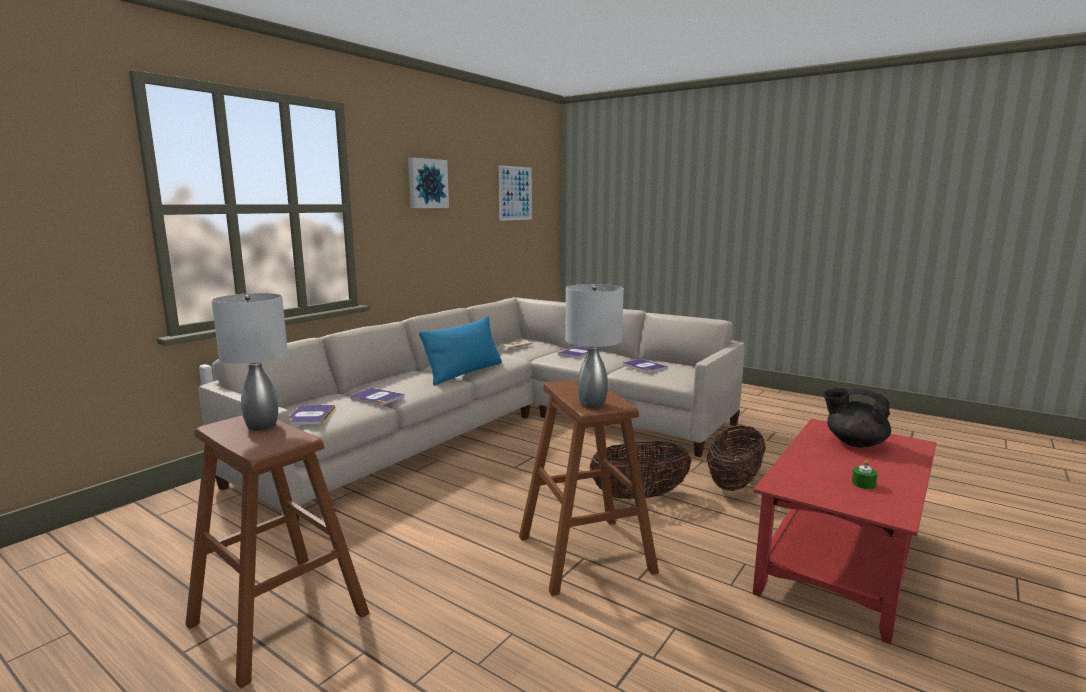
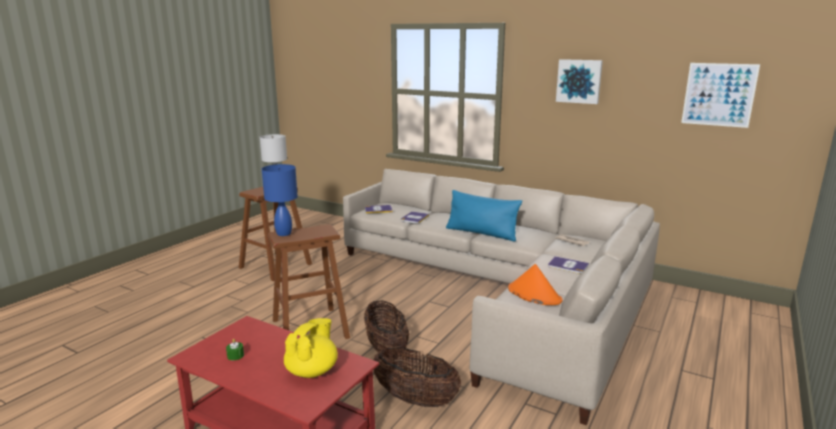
camera: 85 degrees right, 5 degrees up
grey table lamp [565,284,624,408] -> blue table lamp [262,164,298,236]
book [623,359,668,373] -> orange hat [508,264,563,305]
black teapot [823,388,891,447] -> yellow teapot [284,318,338,378]

